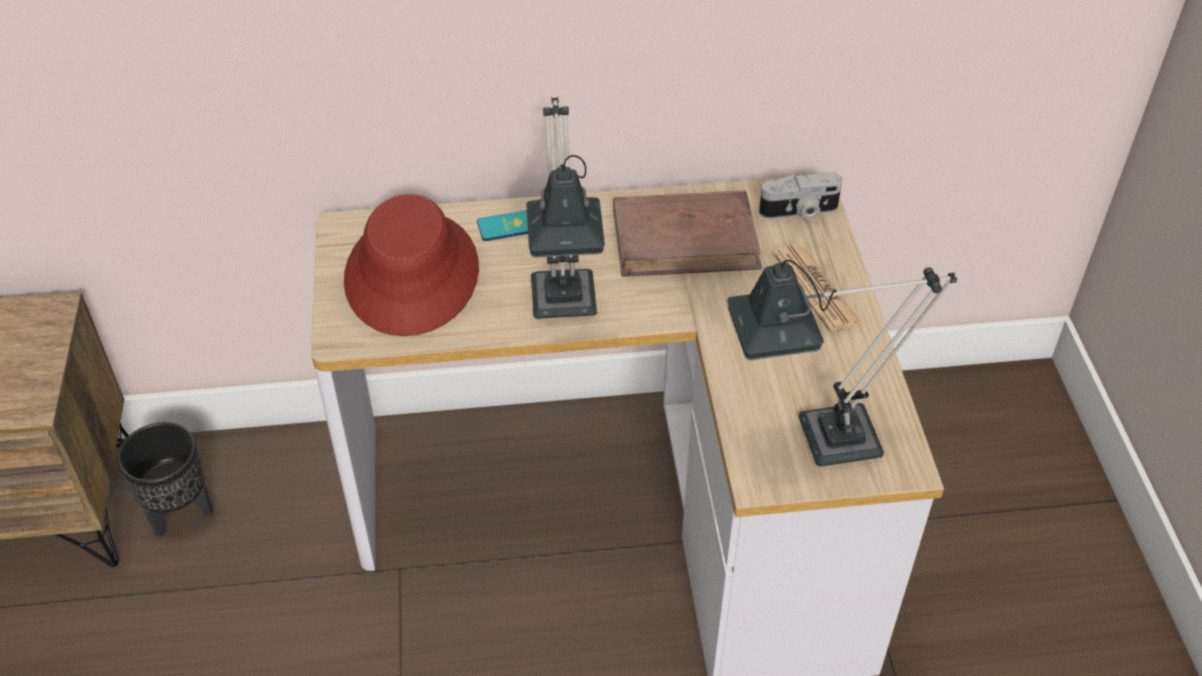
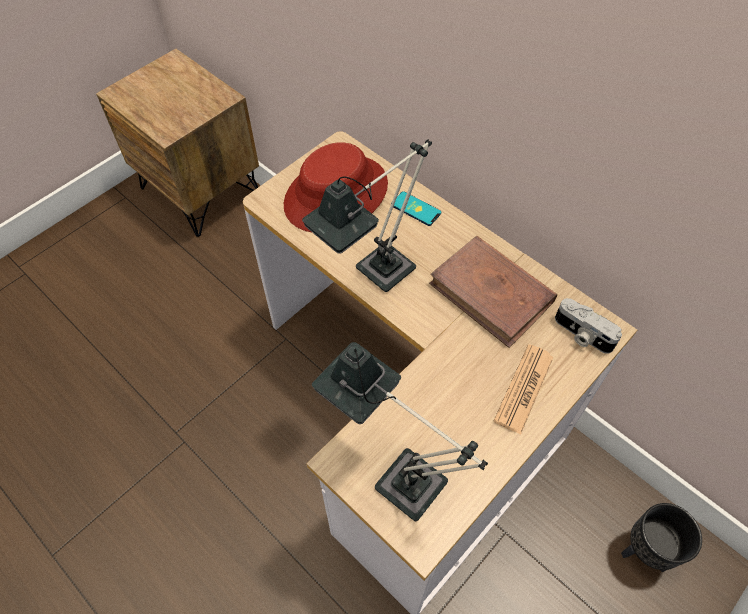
camera: 50 degrees right, 10 degrees up
black planter [117,422,213,537] -> black planter moved to [621,503,702,572]

